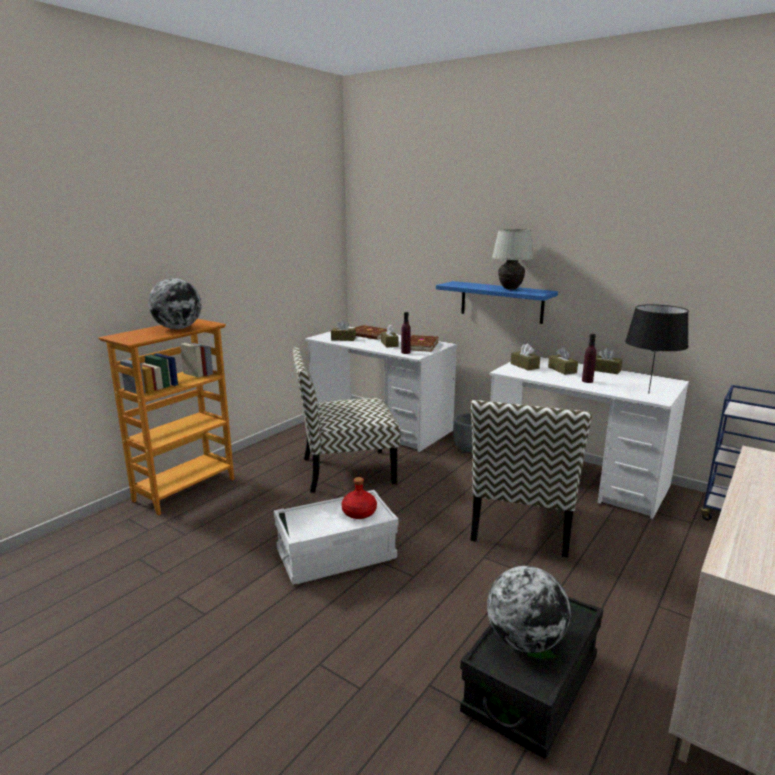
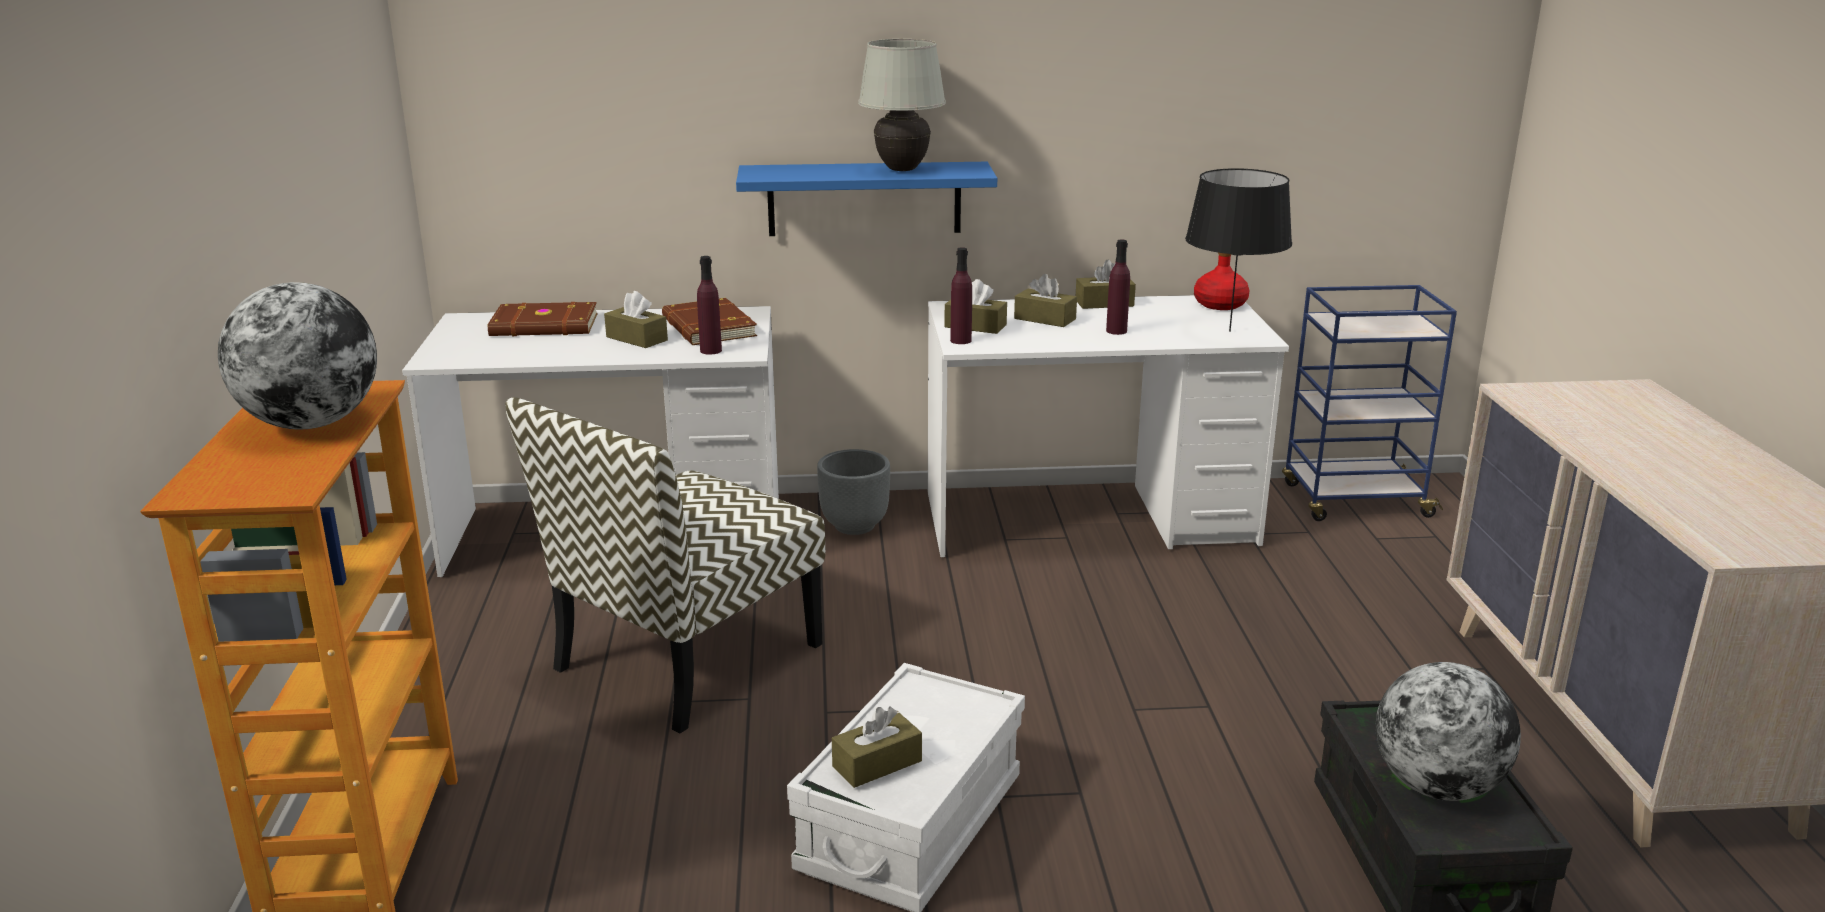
camera: 40 degrees left, 5 degrees up
brown tissue box [331,320,356,341] -> brown tissue box moved to [832,707,922,788]
red bottle [342,477,377,519] -> red bottle moved to [1194,253,1250,310]
chair [470,400,592,558] -> none
none -> purple bottle [950,247,972,344]

